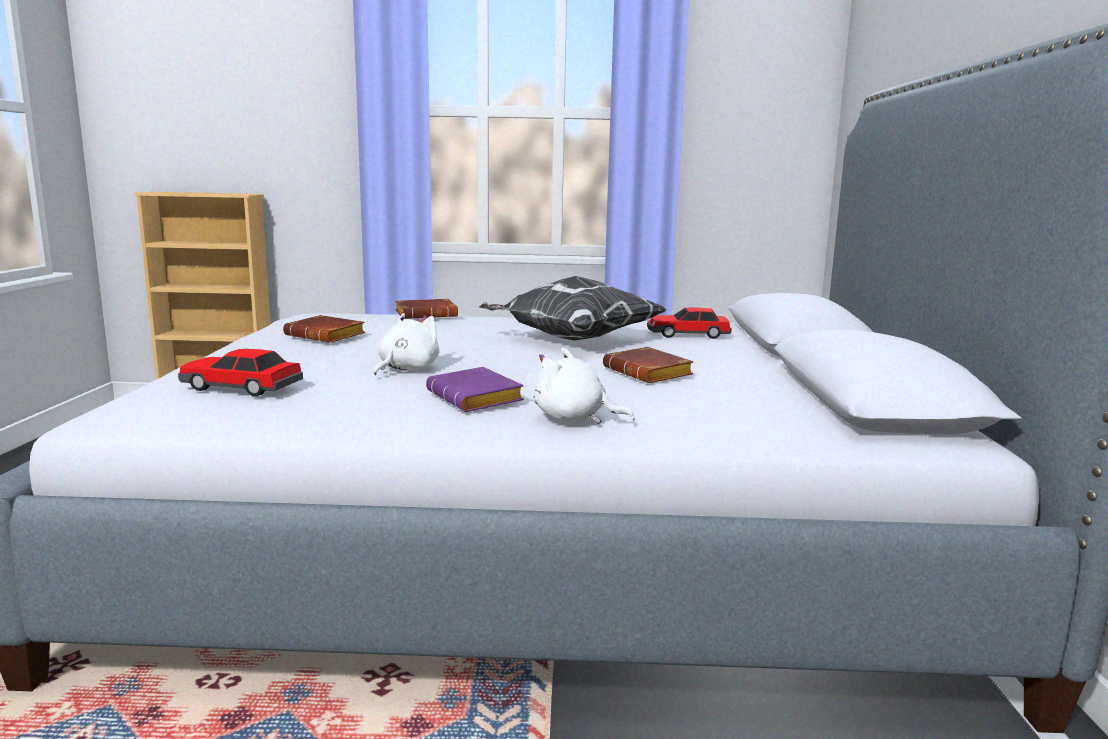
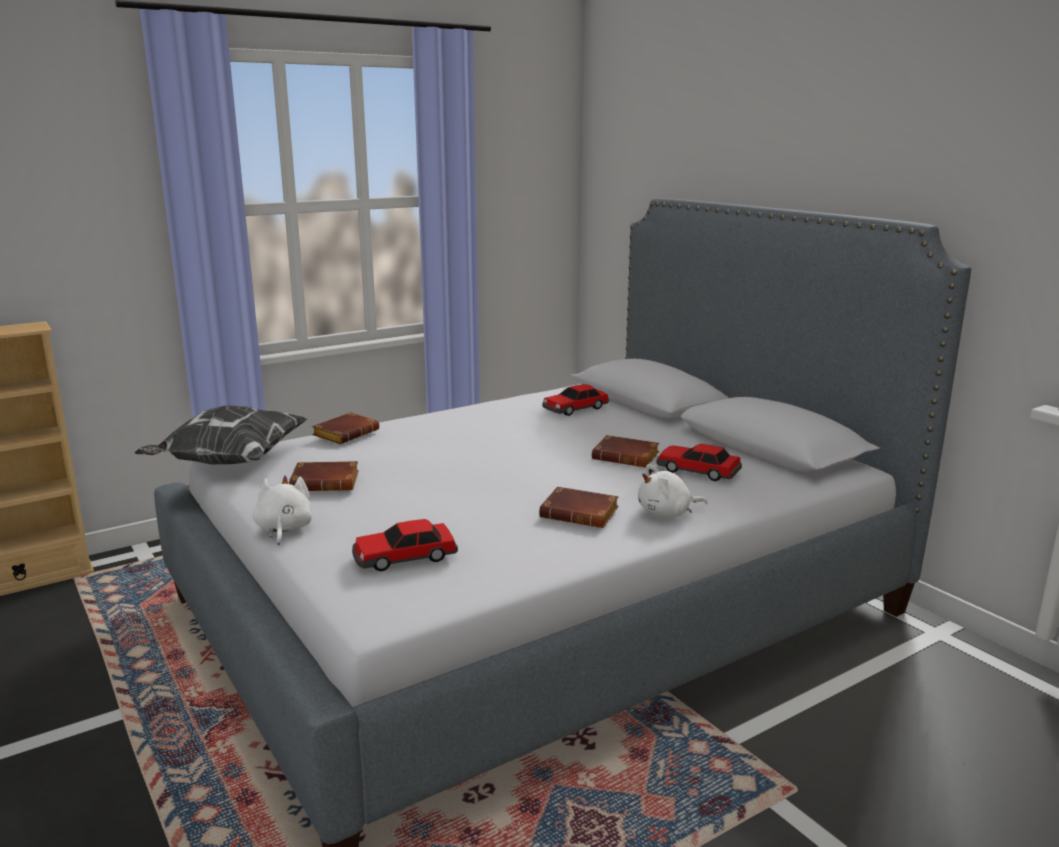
camera: 35 degrees left, 5 degrees up
white plush toy [374,313,440,375] -> white plush toy moved to [253,476,312,545]
purple book [426,367,524,412] -> brown book [539,487,619,528]
pillow [479,276,667,341] -> pillow moved to [134,405,307,465]
none -> toy car [657,444,742,481]

